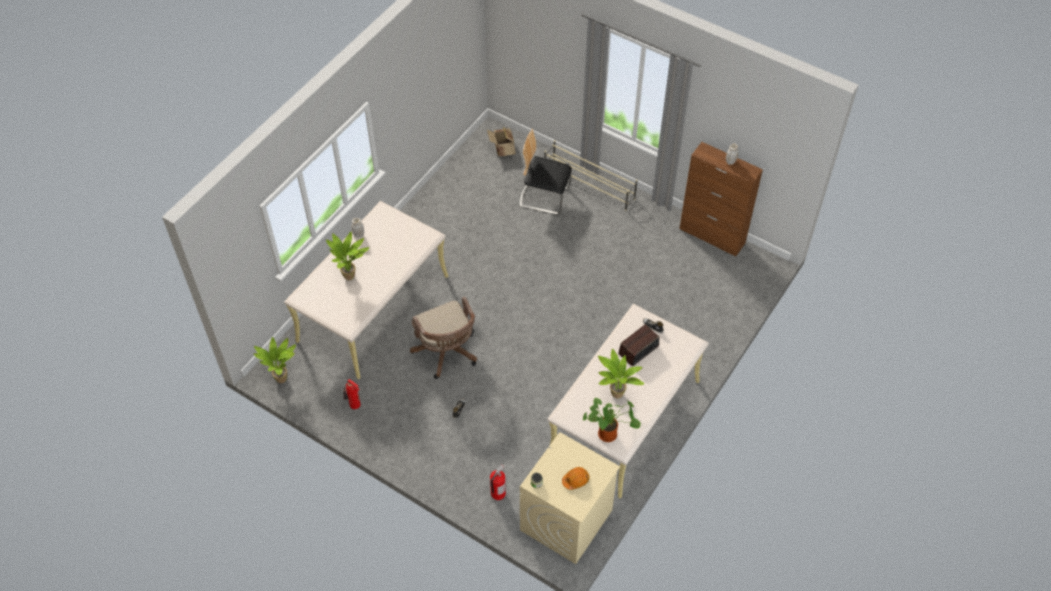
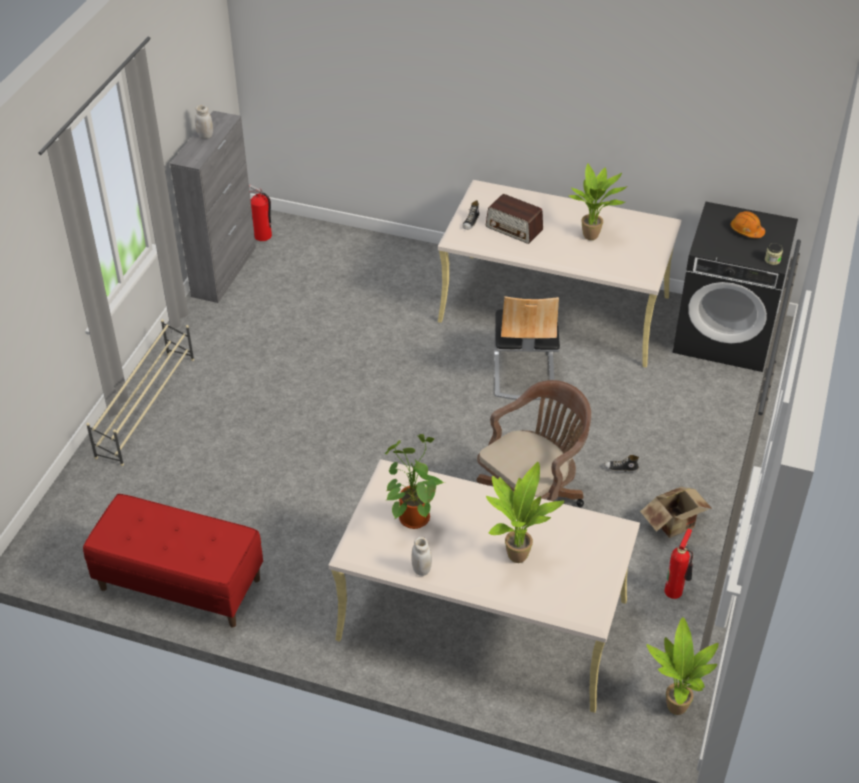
camera: 105 degrees left, 10 degrees down
cardboard box [487,127,516,157] -> cardboard box moved to [640,487,712,538]
fire extinguisher [490,464,506,500] -> fire extinguisher moved to [249,185,272,241]
chair [520,129,572,215] -> chair moved to [494,296,560,400]
beige washing machine [520,432,620,564] -> black washing machine [673,202,798,372]
potted plant [583,397,641,442] -> potted plant moved to [384,434,445,529]
brown cabinet [679,142,763,256] -> grey cabinet [170,111,256,303]
none -> red bench [83,494,263,628]

